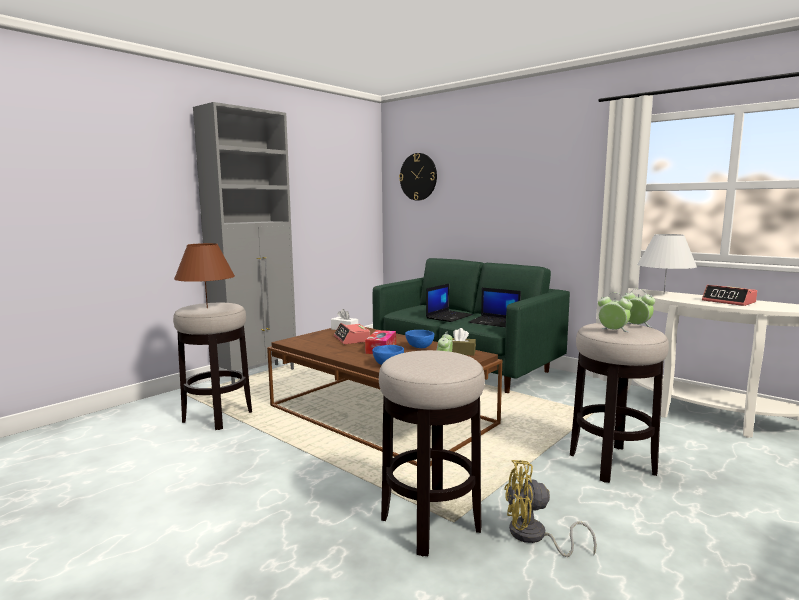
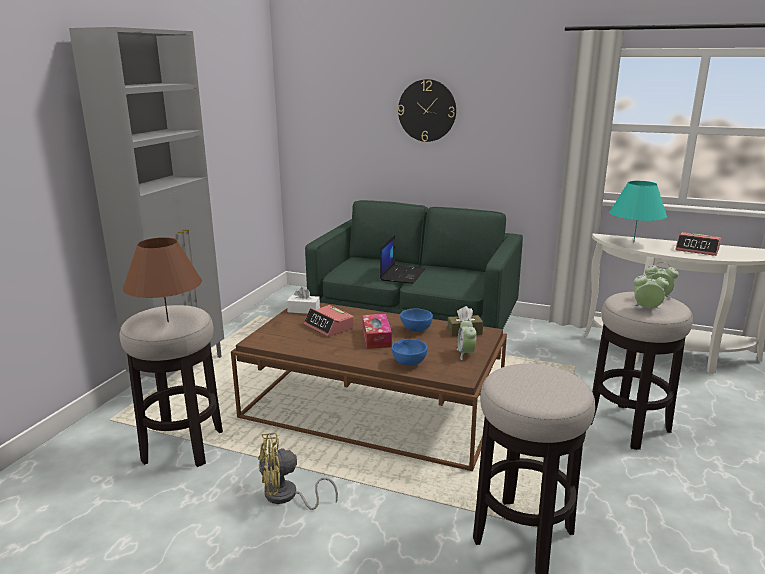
camera: 20 degrees left, 10 degrees up
wall clock [399,153,437,201] -> wall clock moved to [398,79,456,142]
laptop [469,288,521,328] -> none
yellow fan [504,460,597,557] -> yellow fan moved to [258,433,338,510]
white table lamp [637,234,697,294] -> turquoise table lamp [610,181,667,242]

